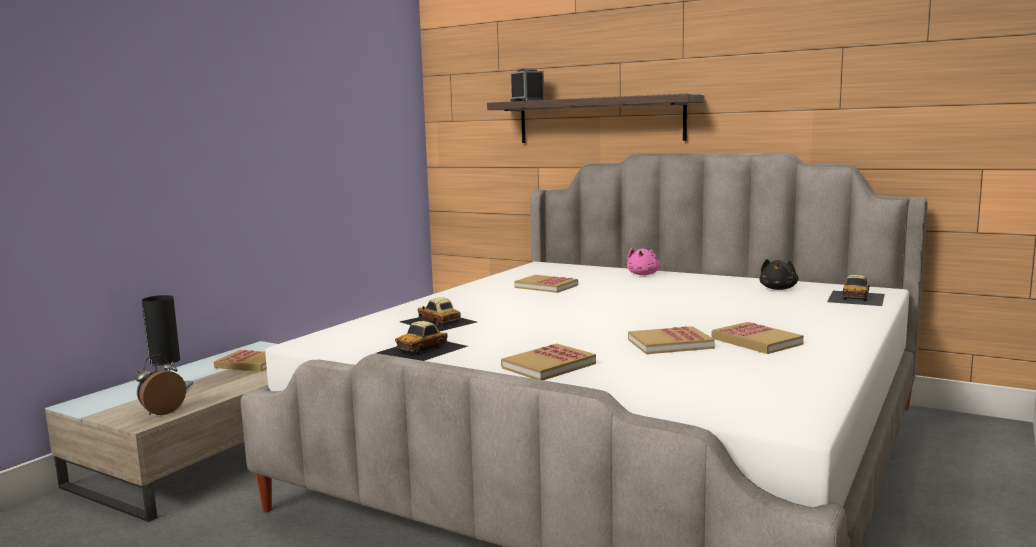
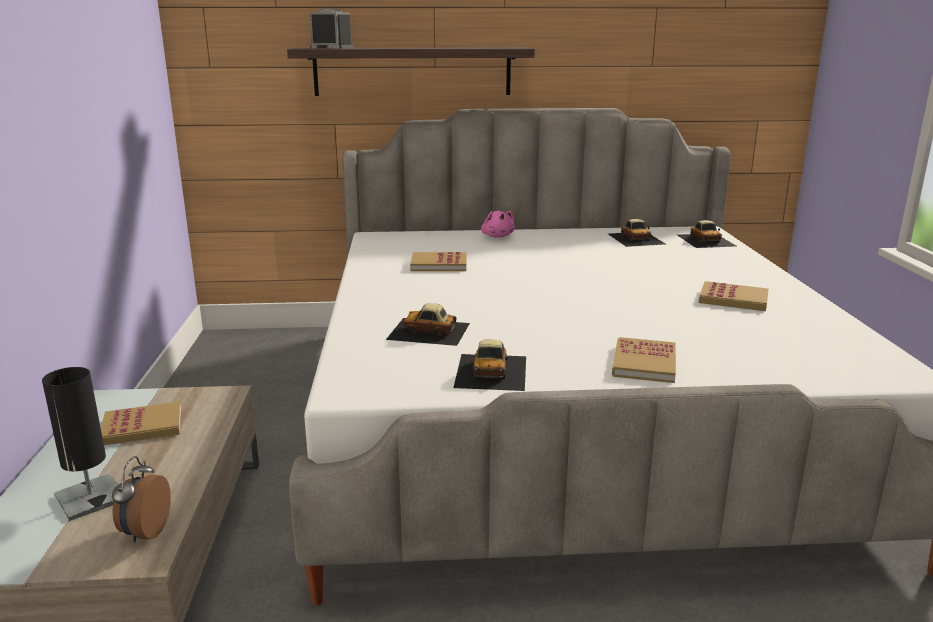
camera: 35 degrees left, 10 degrees up
book [628,326,715,354] -> none
black plush toy [759,259,798,290] -> toy car [608,219,665,247]

